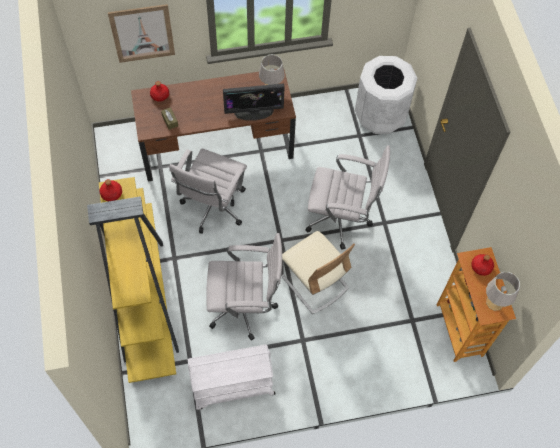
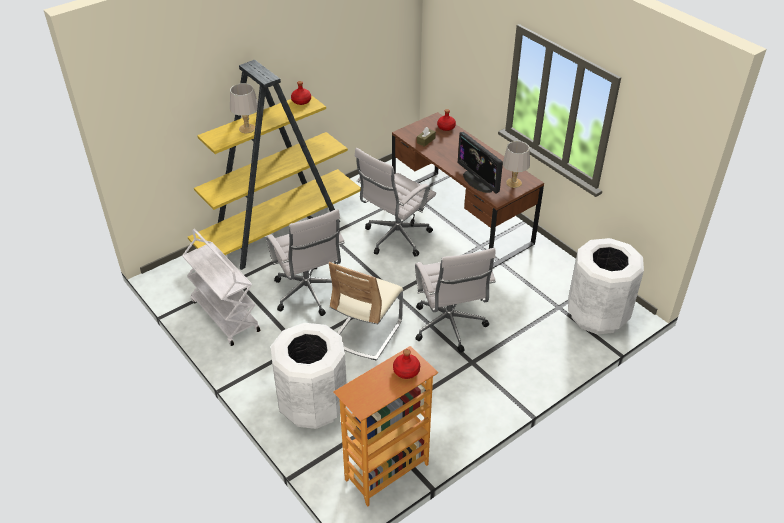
camera: 65 degrees right, 20 degrees down
picture [108,4,175,63] -> none
white office chair [169,149,247,234] -> white office chair turned 45 degrees counterclockwise [355,148,436,257]
grey table lamp [486,272,520,311] -> grey table lamp moved to [230,83,258,134]
none -> white trash can [271,323,347,429]

